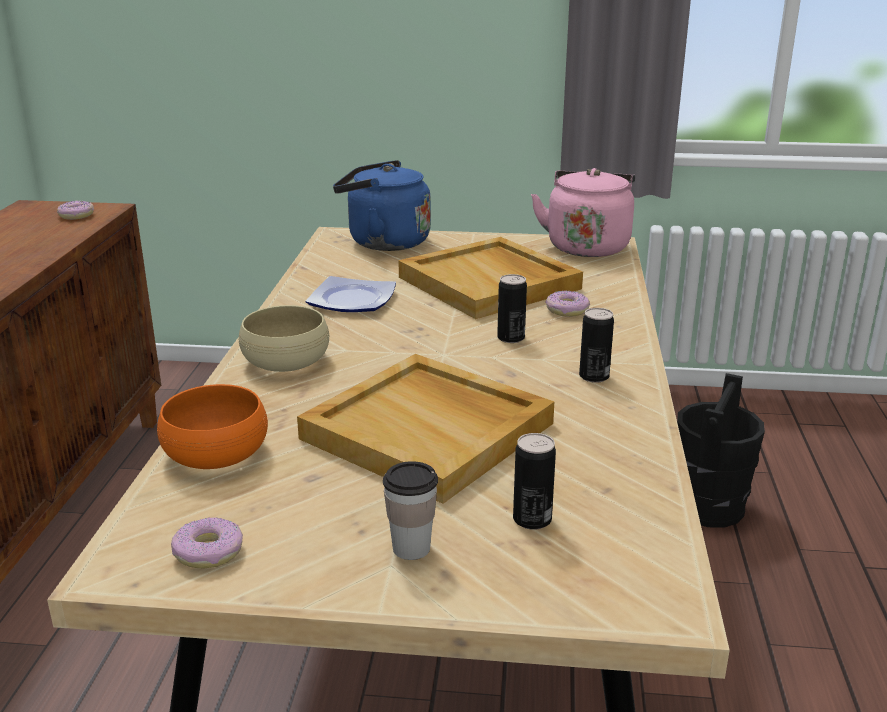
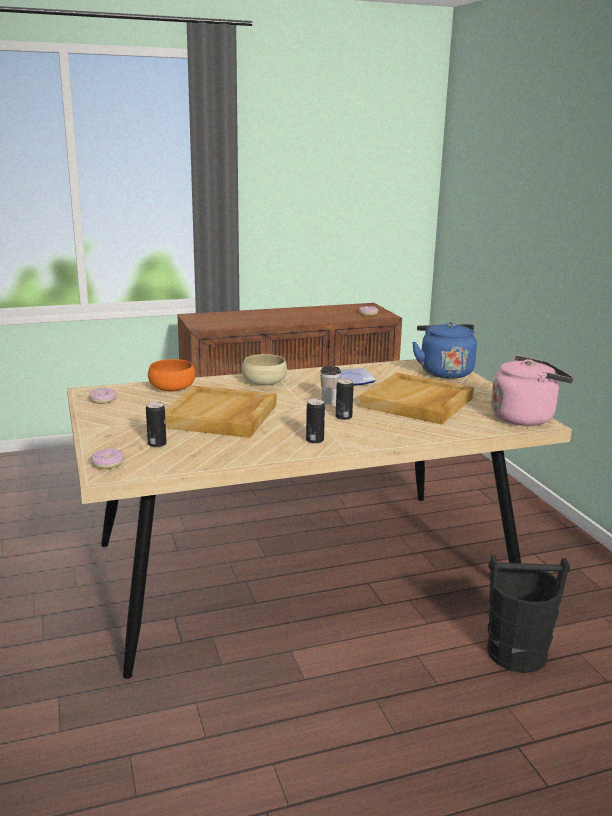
camera: 65 degrees right, 5 degrees down
cup [383,461,438,560] -> cup moved to [320,366,341,404]
donut [546,290,590,317] -> donut moved to [91,449,125,469]

